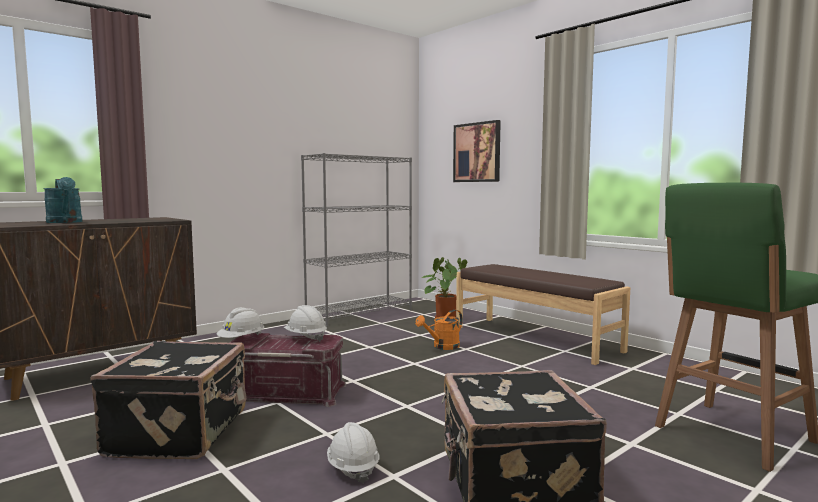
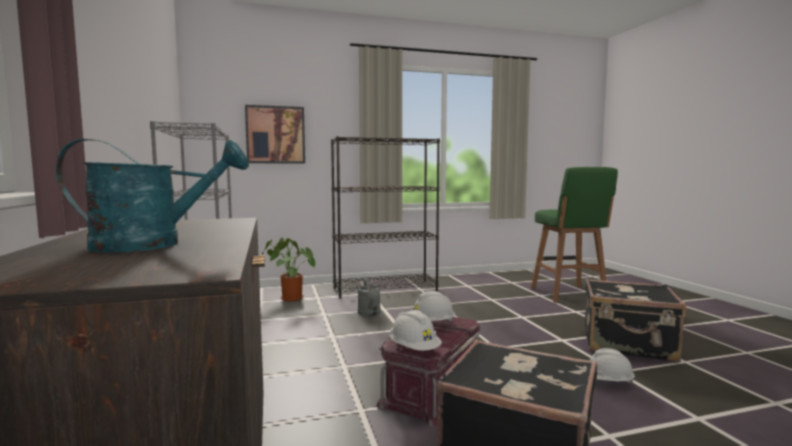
camera: 65 degrees left, 0 degrees up
orange watering can [415,310,463,350] -> grey watering can [358,279,381,316]
brown bench [456,264,630,365] -> black bookcase [331,136,440,298]

